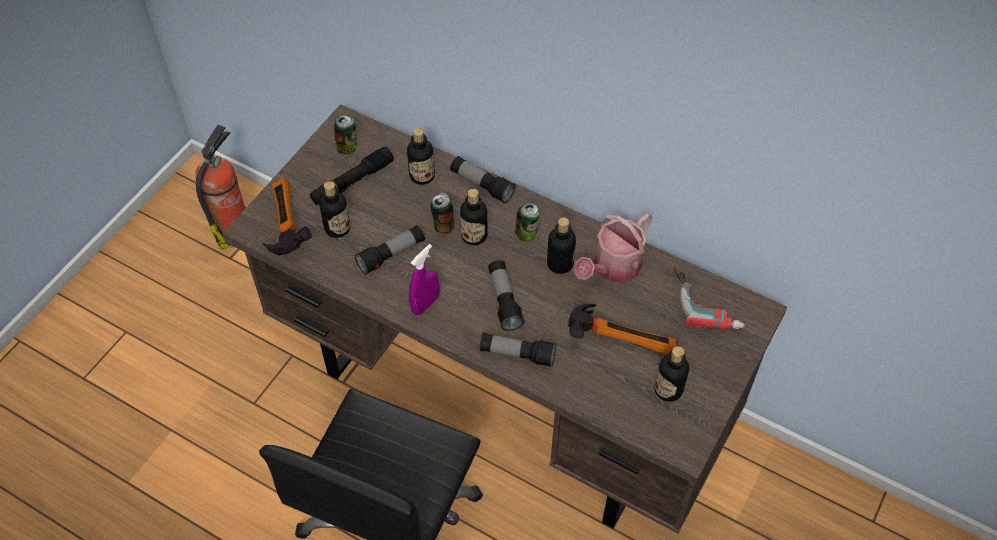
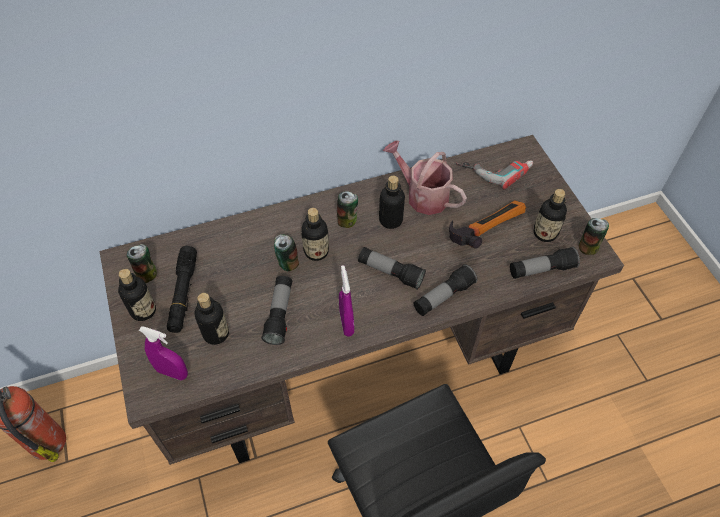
camera: 50 degrees left, 0 degrees up
hammer [262,178,312,255] -> purple spray bottle [139,326,188,381]
bottle [407,128,435,185] -> bottle moved to [118,269,156,321]
flashlight [450,156,516,204] -> flashlight moved to [510,246,580,279]
watering can [574,213,653,283] -> watering can turned 135 degrees clockwise [383,140,467,215]
none -> can [579,218,609,255]

